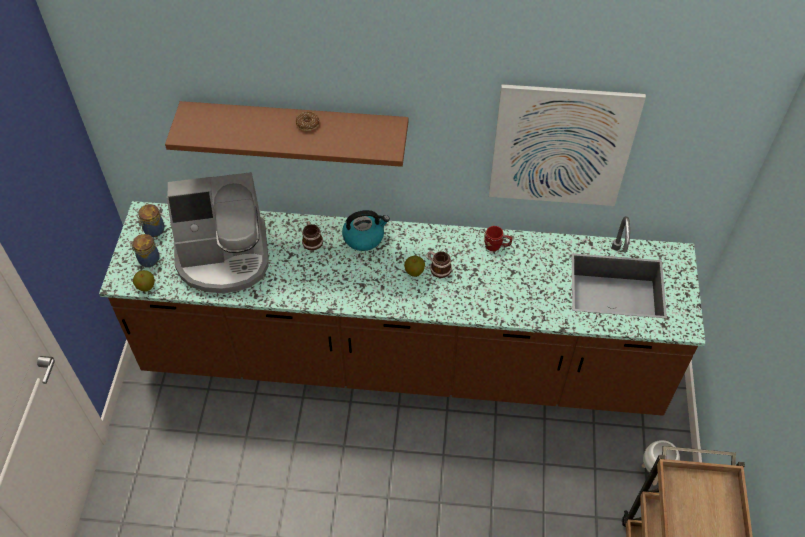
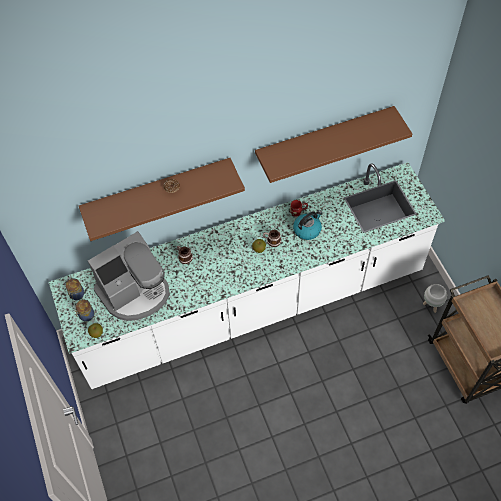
camera: 25 degrees left, 5 degrees up
brown counter [99,201,705,416] -> white counter [49,162,445,389]
kettle [342,210,390,251] -> kettle moved to [293,210,322,240]
picture [489,84,646,206] -> brown shelf [255,106,413,183]

